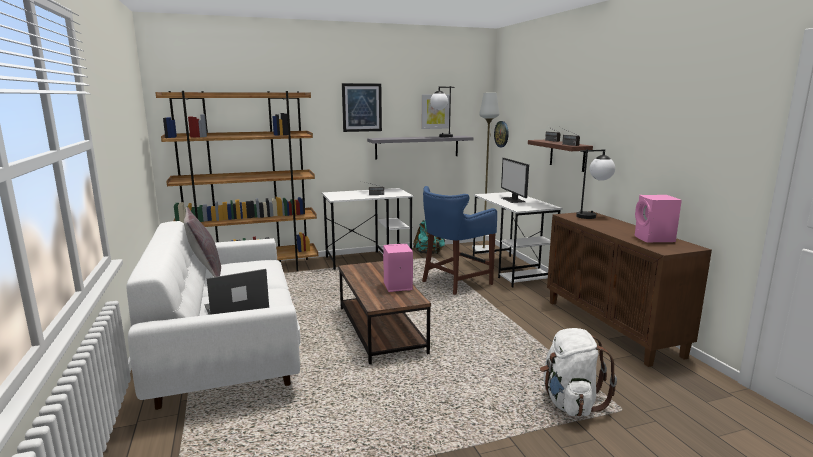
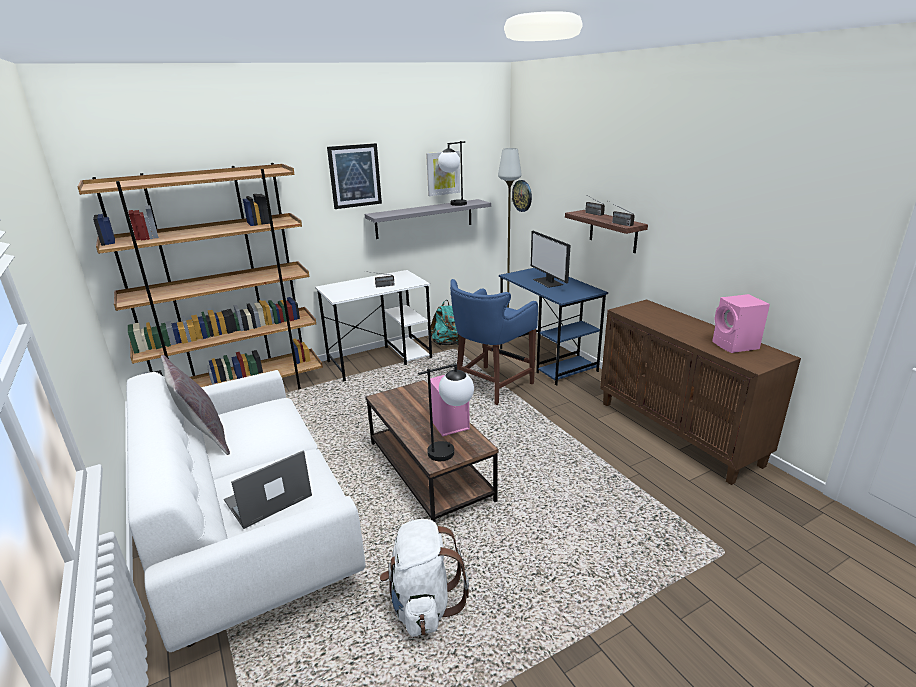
camera: 10 degrees left, 10 degrees up
white desk [473,192,563,287] -> blue desk [499,268,608,386]
white backpack [540,328,617,417] -> white backpack moved to [380,519,469,637]
table lamp [576,149,615,219] -> table lamp moved to [418,363,474,461]

